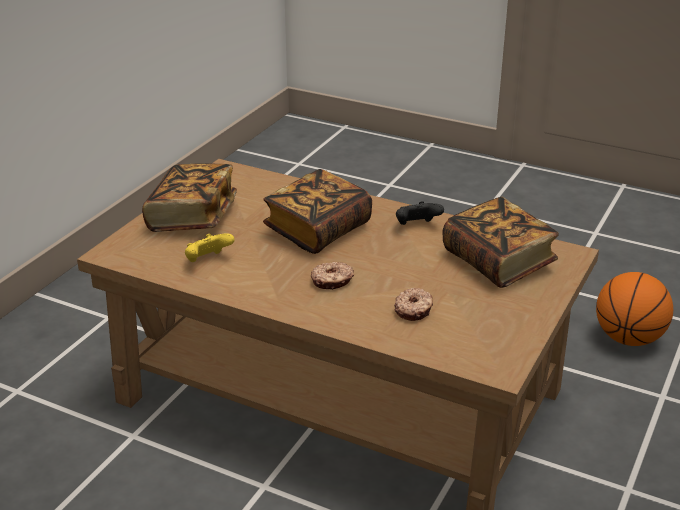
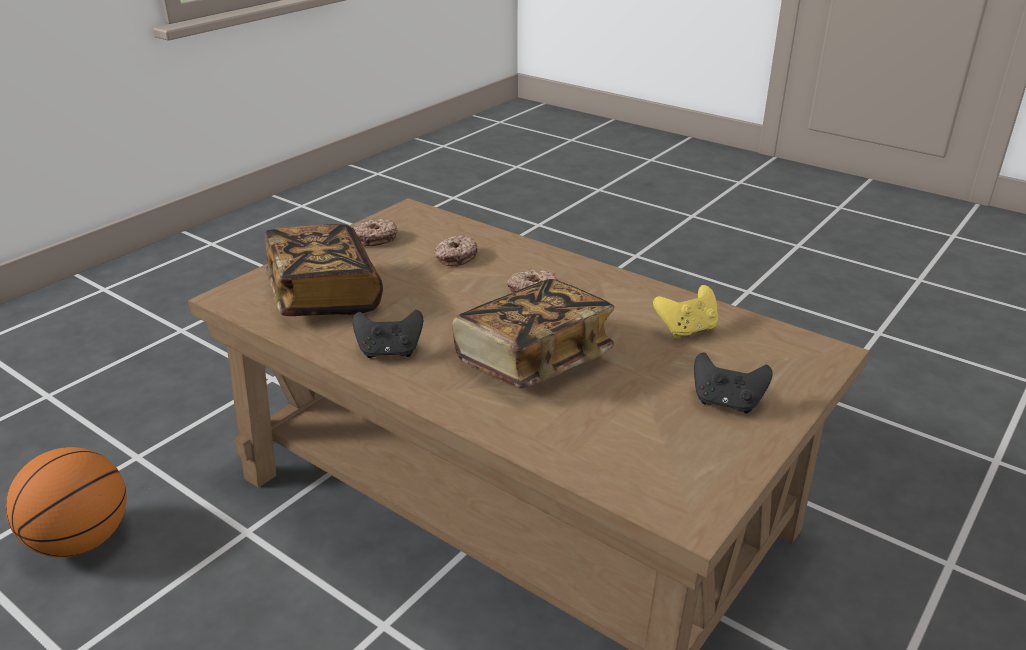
camera: 170 degrees left, 0 degrees up
book [142,163,237,232] -> black game controller [694,352,773,413]
none -> donut [353,219,398,246]

